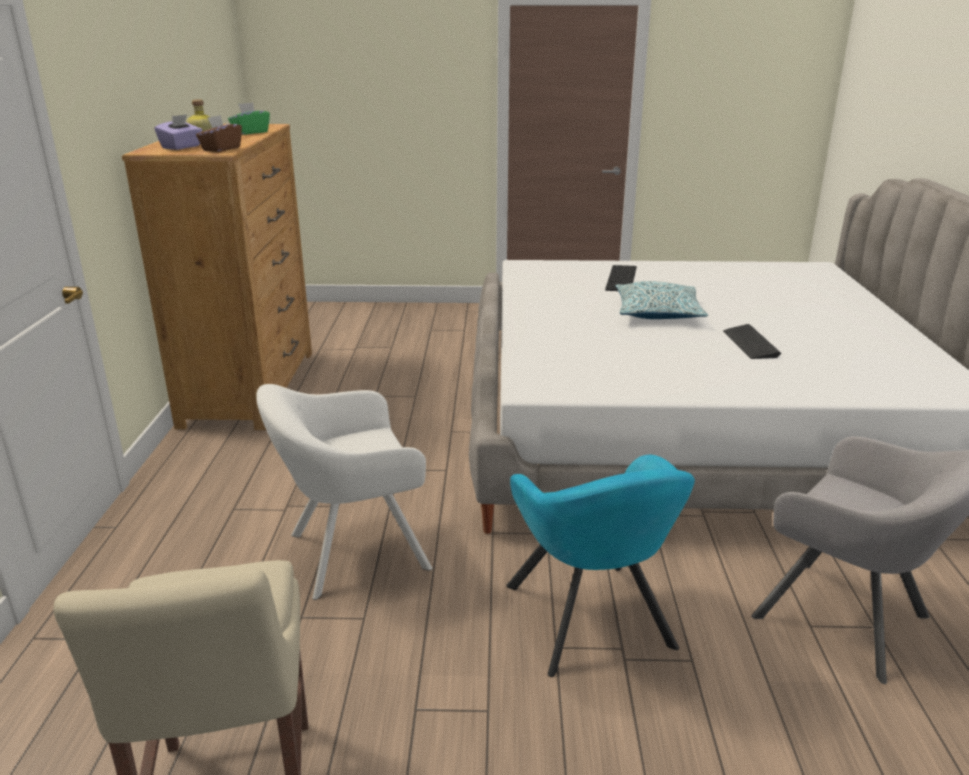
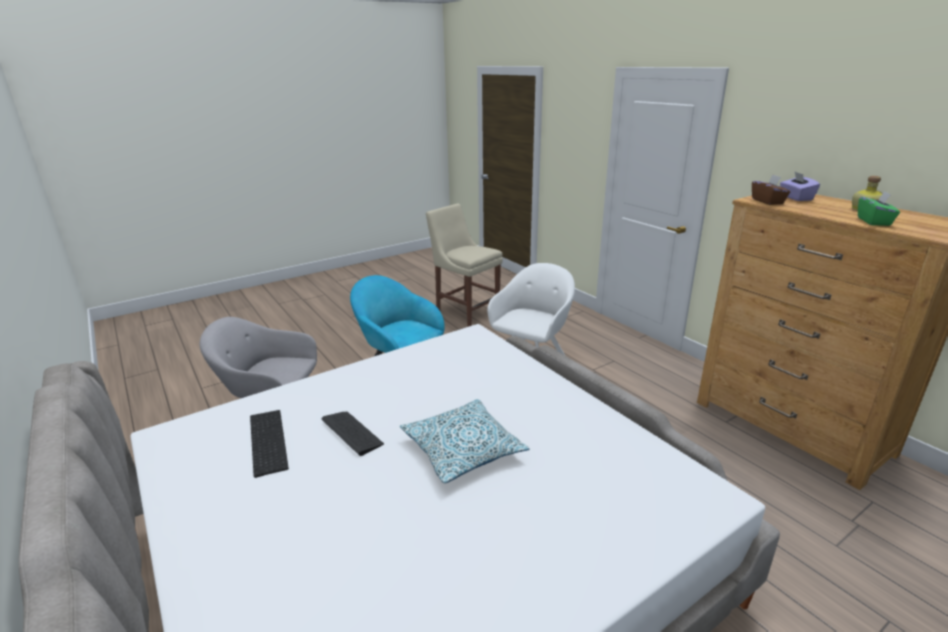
camera: 145 degrees right, 0 degrees up
keyboard [605,265,637,291] -> keyboard moved to [250,410,289,478]

